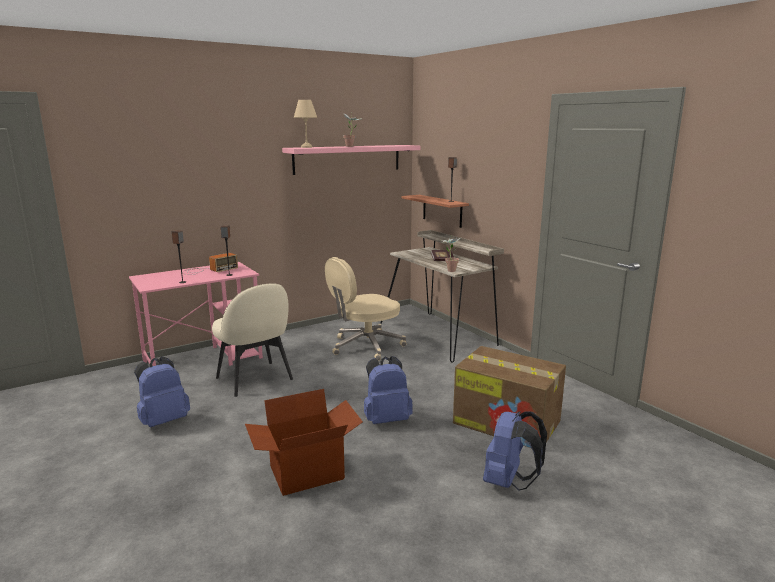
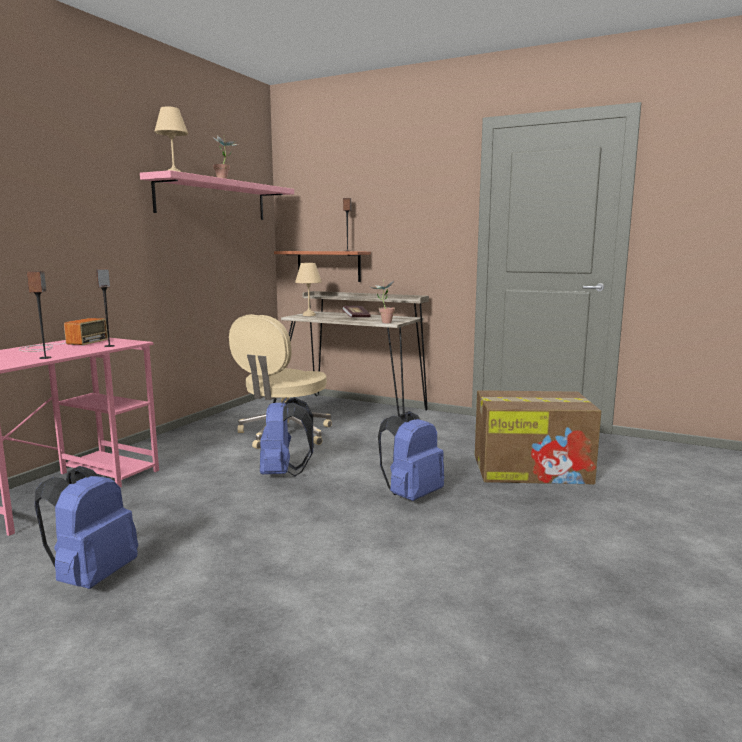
camera: 30 degrees left, 5 degrees down
beige chair [212,283,293,397] -> none
cardboard box [245,389,363,496] -> none
blue backpack [483,411,547,491] -> blue backpack moved to [260,397,314,476]
none -> beige table lamp [295,263,322,316]

